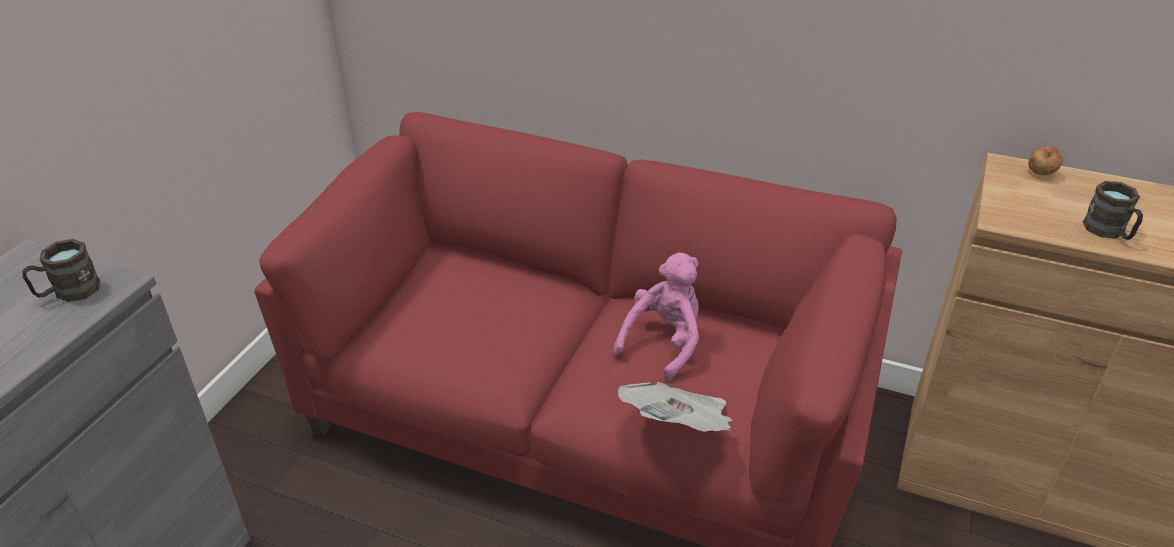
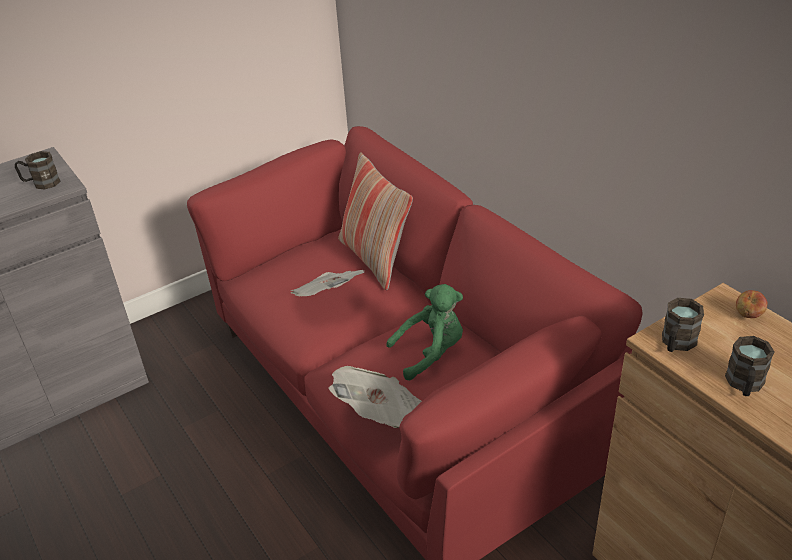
camera: 35 degrees right, 0 degrees up
pink plush toy [614,252,699,381] -> green plush toy [386,284,463,380]
none -> newspaper [291,270,364,296]
none -> pillow [338,152,413,290]
none -> brown mug [662,298,704,352]

